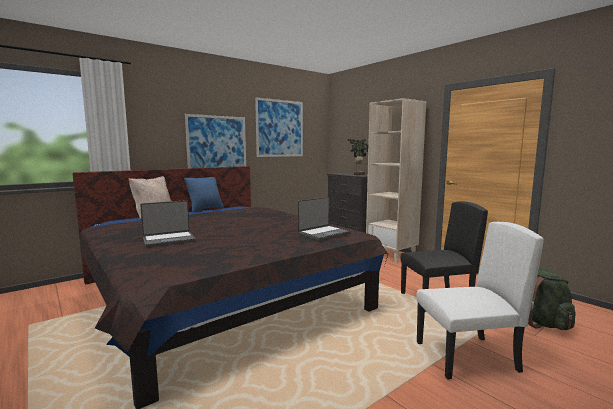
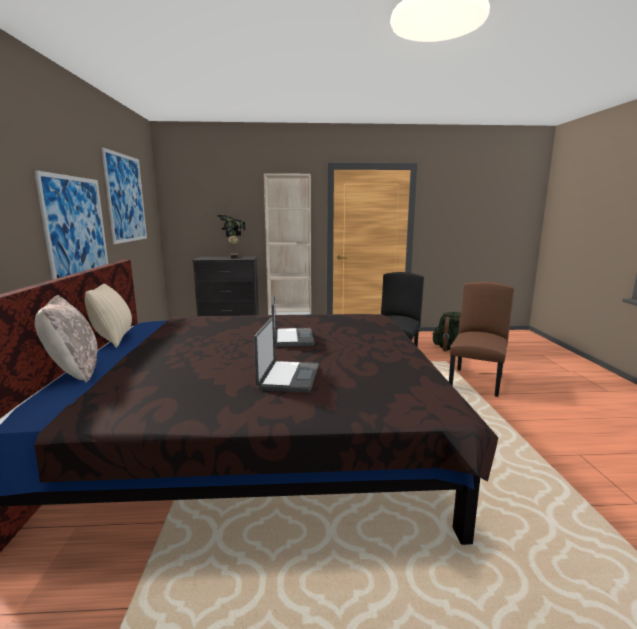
camera: 55 degrees left, 5 degrees up
blue pillow [184,177,224,212] -> beige pillow [85,284,132,348]
laptop [297,197,350,241] -> laptop moved to [271,294,315,347]
white chair [417,222,544,379] -> brown chair [449,282,514,397]

